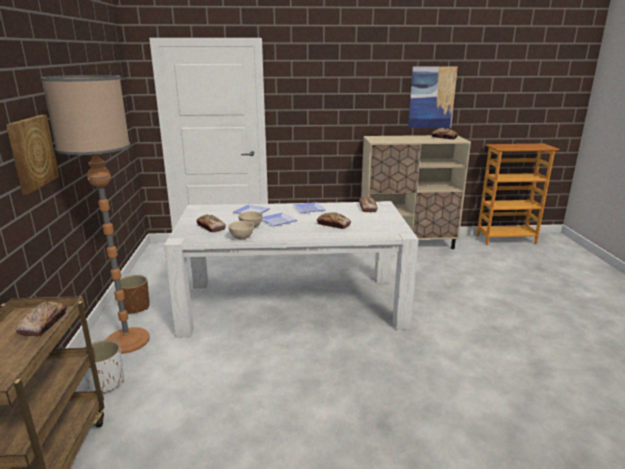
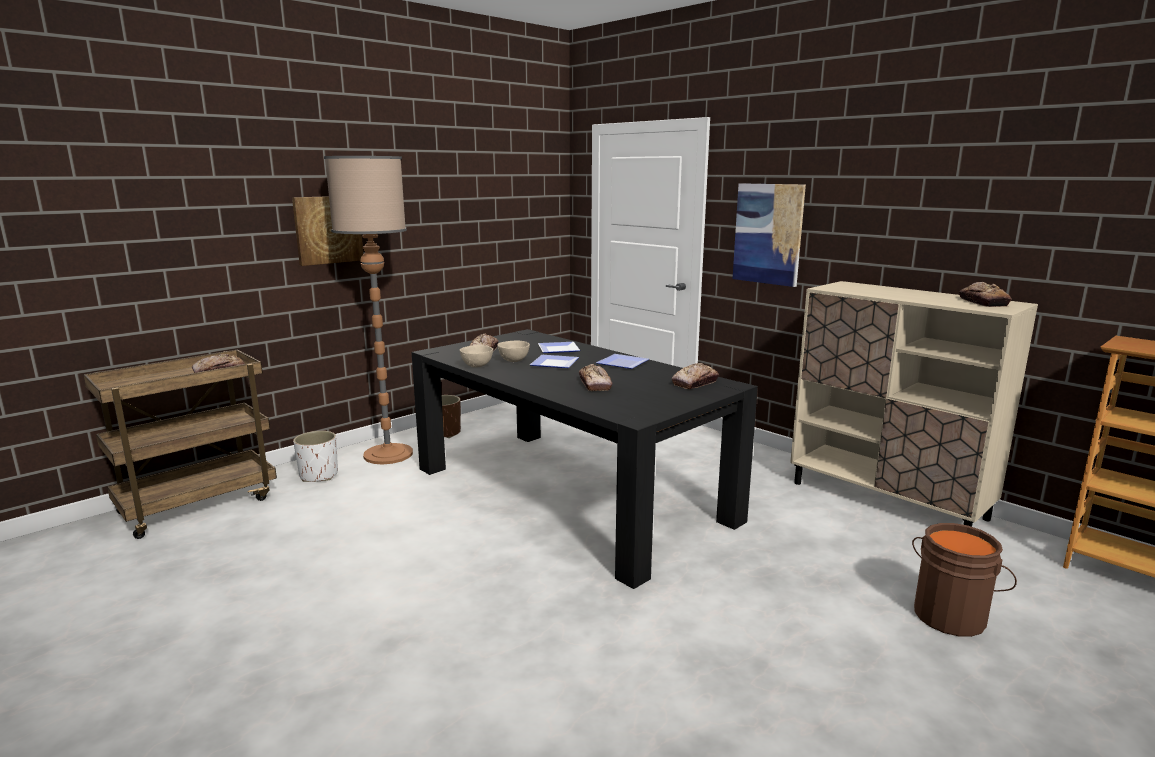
camera: 50 degrees right, 5 degrees down
white dining table [164,201,419,338] -> black dining table [411,329,758,589]
picture [408,66,458,128] -> picture moved to [733,183,806,287]
none -> brown bucket [912,523,1017,637]

